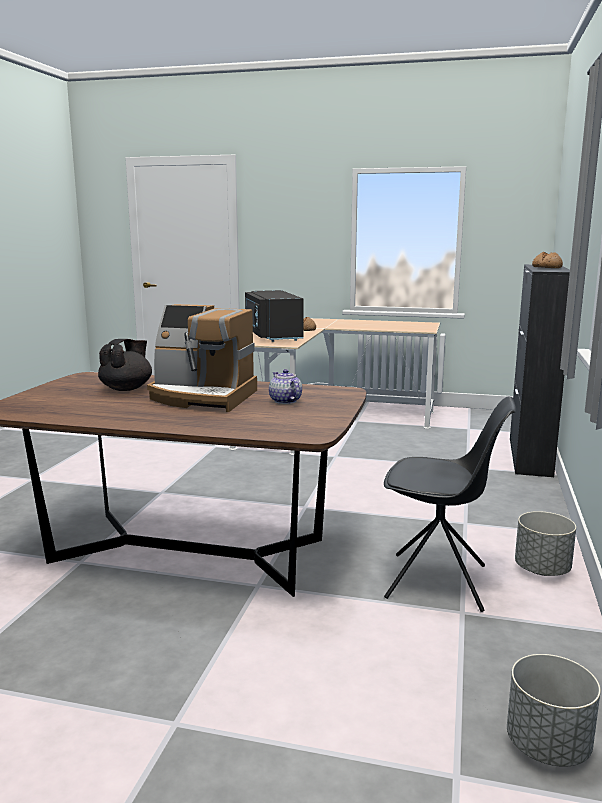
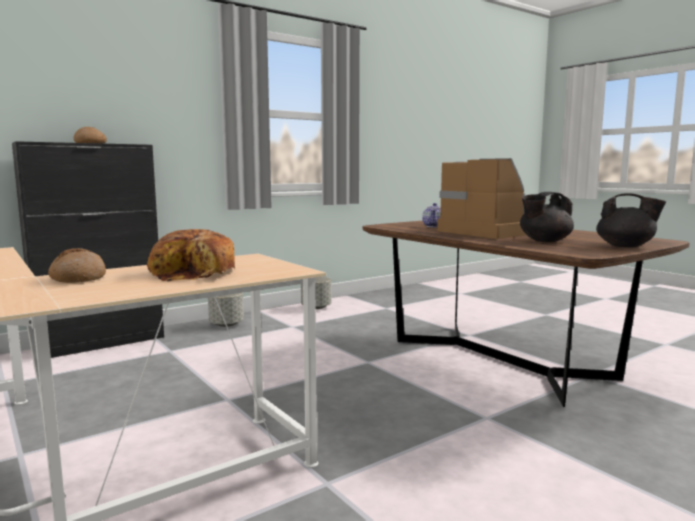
camera: 140 degrees left, 5 degrees down
black microwave [245,290,304,342] -> bread [147,229,235,281]
black chair [384,396,516,612] -> none
grey planter [507,654,601,767] -> grey planter moved to [208,293,244,327]
none -> black teapot [596,193,666,247]

